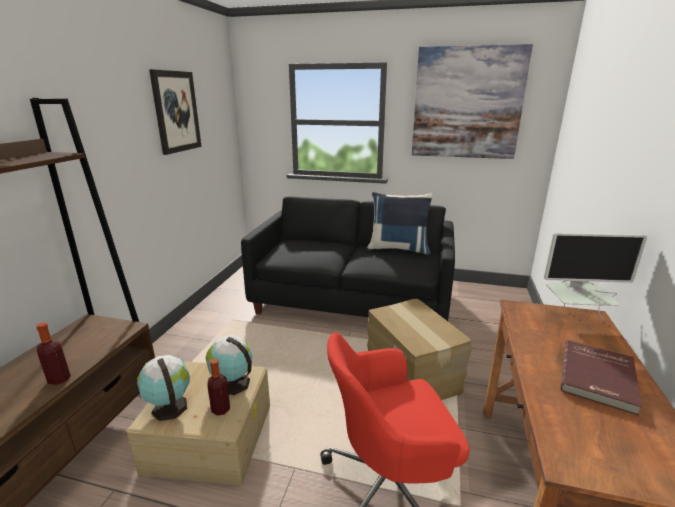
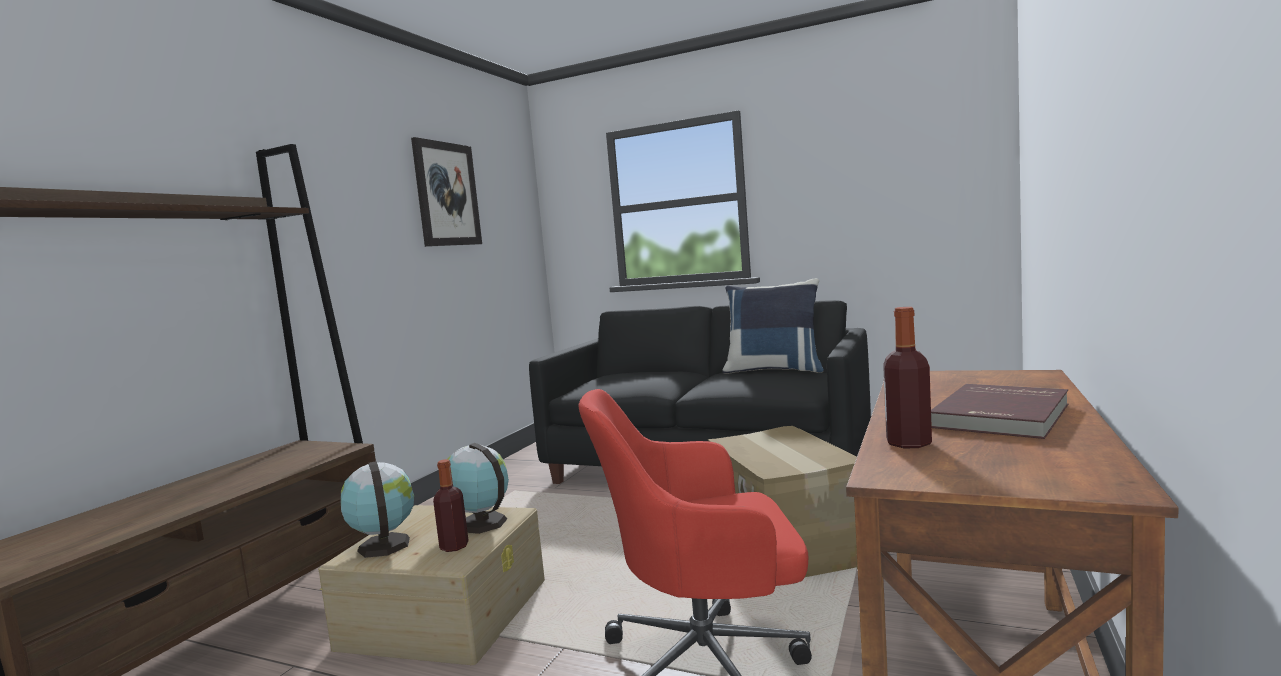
camera: 10 degrees right, 15 degrees down
bottle [36,322,71,385] -> bottle moved to [883,307,932,448]
picture [412,44,533,159] -> none
monitor [544,233,647,319] -> none

